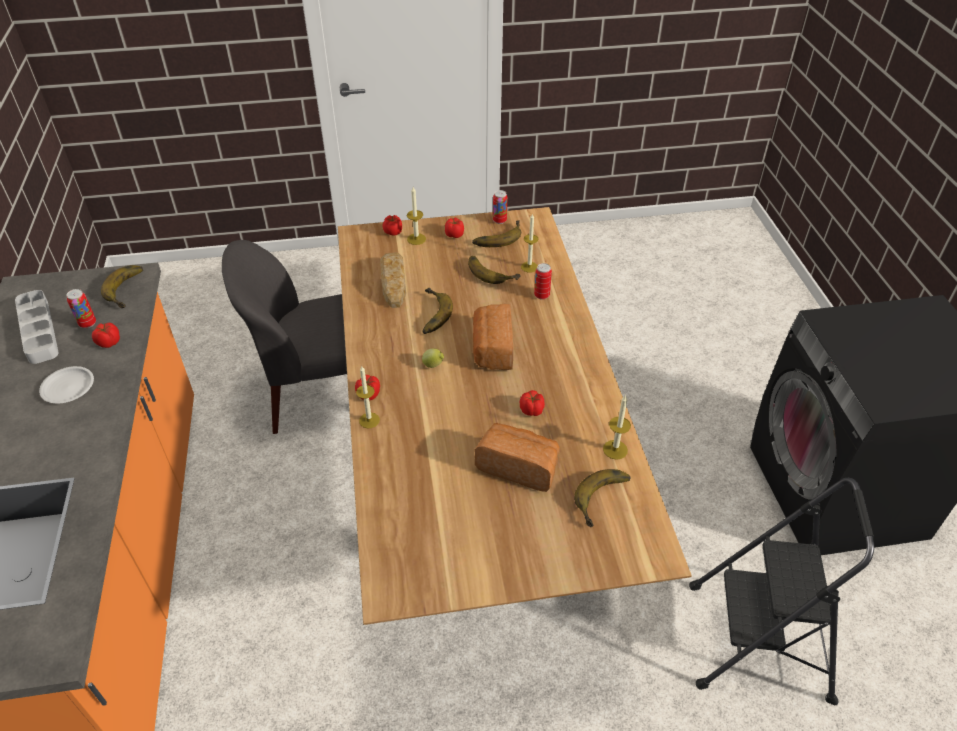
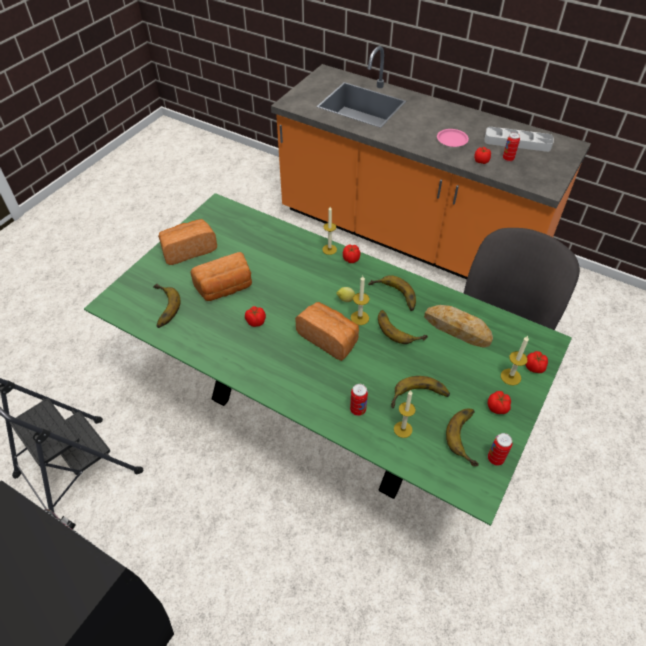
camera: 130 degrees right, 5 degrees up
white plate [39,366,94,403] -> pink plate [437,129,469,147]
banana [101,265,143,308] -> banana moved to [368,275,416,311]
brown dining table [338,207,692,625] -> green dining table [84,193,572,526]
candle [603,395,631,460] -> candle moved to [351,276,370,325]
none -> bread [158,219,217,265]

